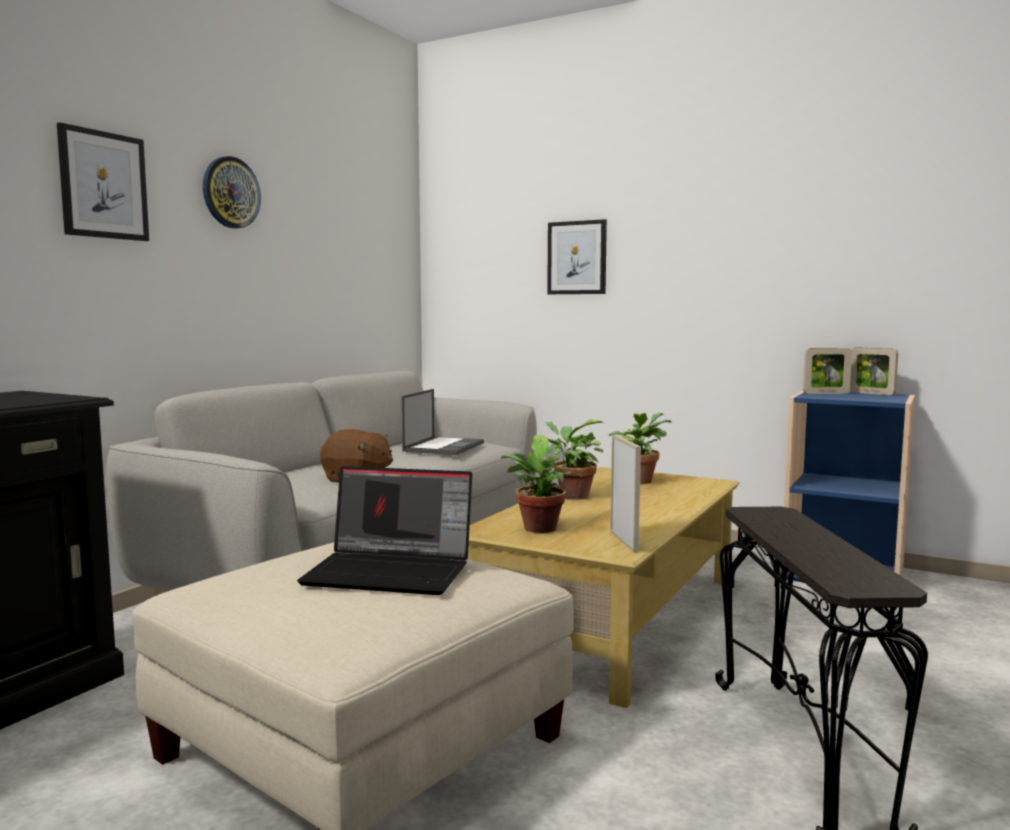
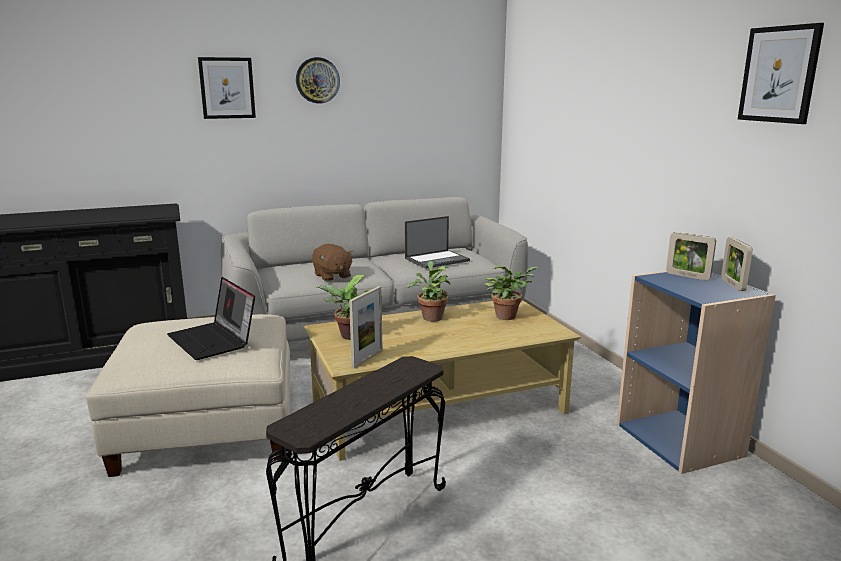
camera: 40 degrees right, 10 degrees up
picture [547,219,607,294] -> picture moved to [738,23,824,124]

